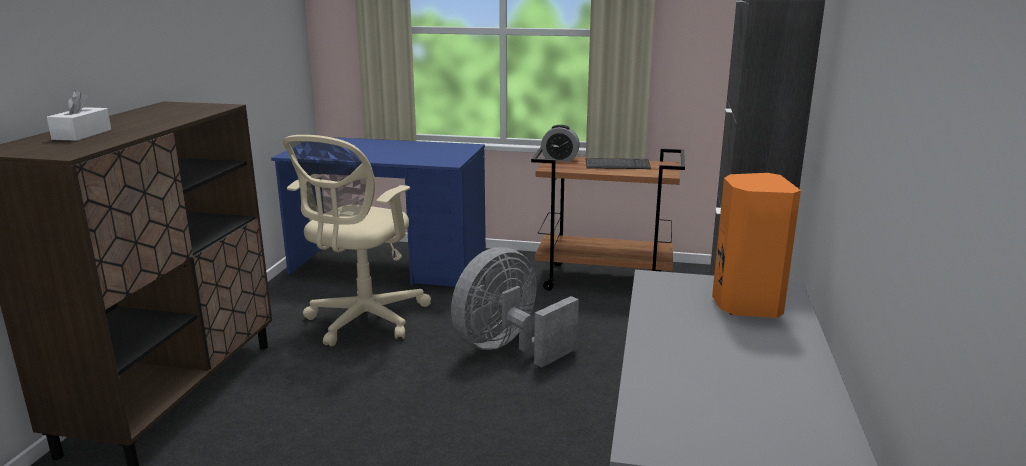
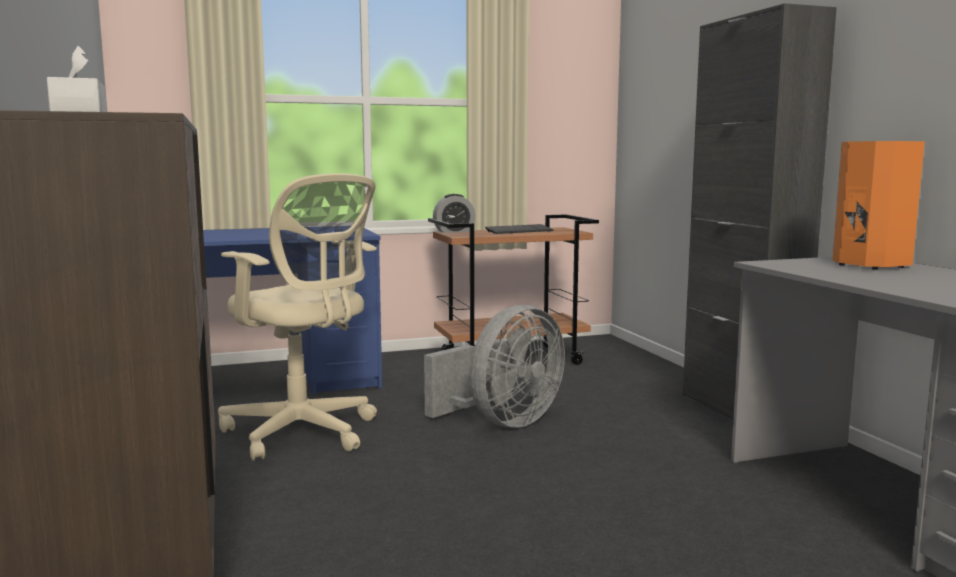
camera: 30 degrees left, 10 degrees down
beige office chair [283,135,431,347] -> beige office chair turned 45 degrees counterclockwise [218,173,377,461]
grey fan [451,247,579,368] -> grey fan turned 150 degrees counterclockwise [424,305,565,428]

